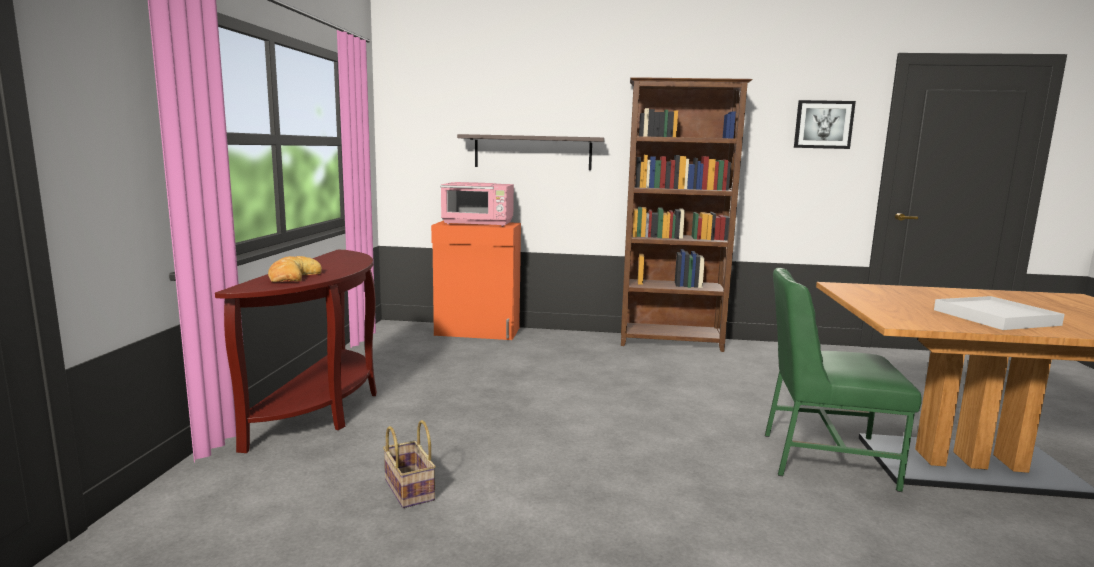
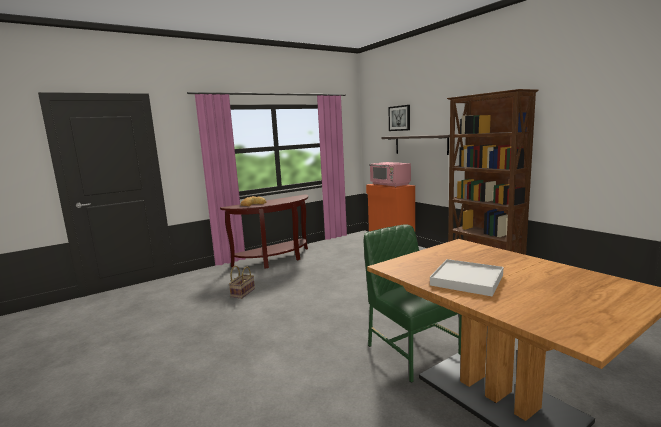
camera: 50 degrees right, 0 degrees up
picture [794,100,856,149] -> picture moved to [388,105,410,131]

